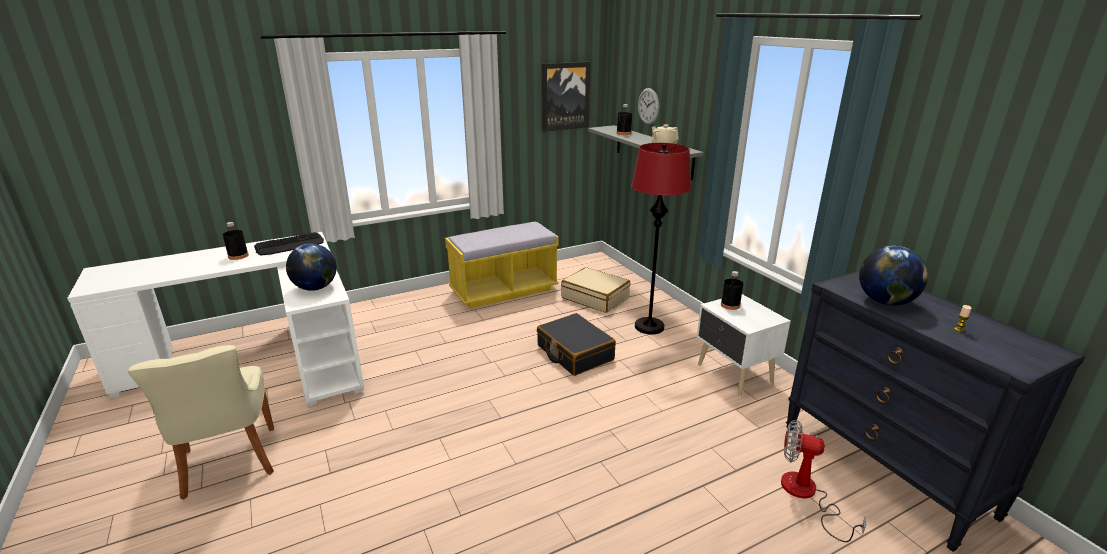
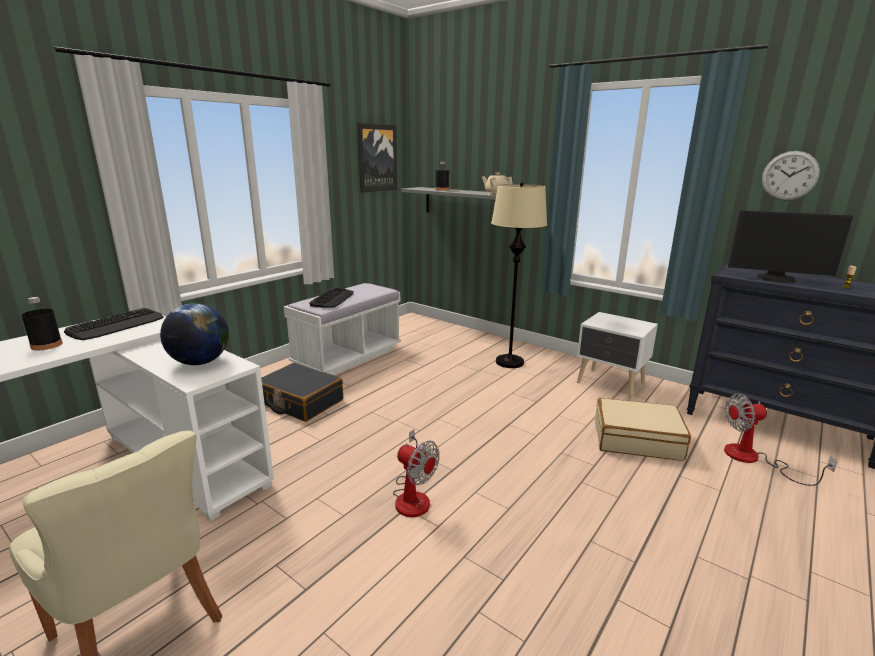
camera: 25 degrees left, 5 degrees down
yellow bench [445,222,559,309] -> white bench [284,283,401,375]
black suitcase [537,313,616,376] -> black suitcase moved to [261,363,343,422]
beige suitcase [561,267,630,313] -> beige suitcase moved to [595,398,691,461]
red floor lamp [631,143,691,334] -> beige floor lamp [491,182,547,368]
wall clock [638,88,659,124] -> wall clock moved to [762,151,820,200]
black bottle [721,271,743,310] -> none
globe [859,246,928,306] -> monitor [728,210,853,283]
none -> keyboard [309,288,354,308]
none -> fan [393,429,440,517]

